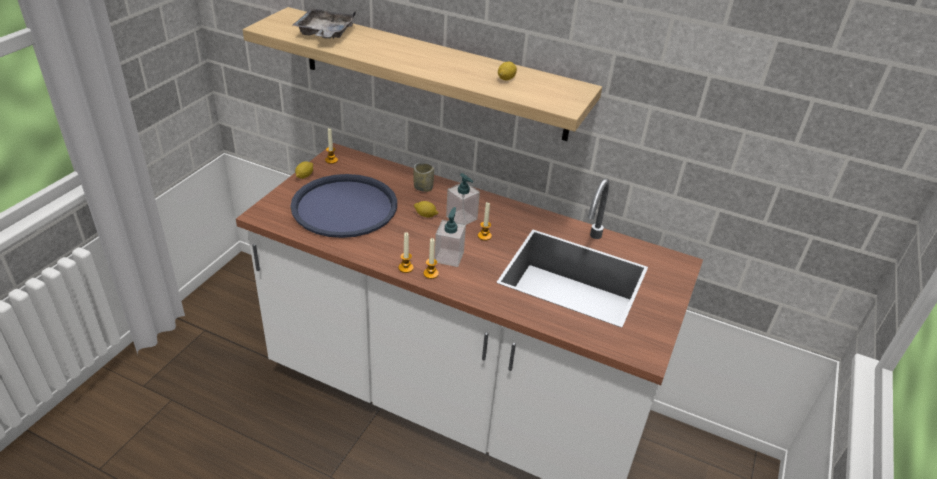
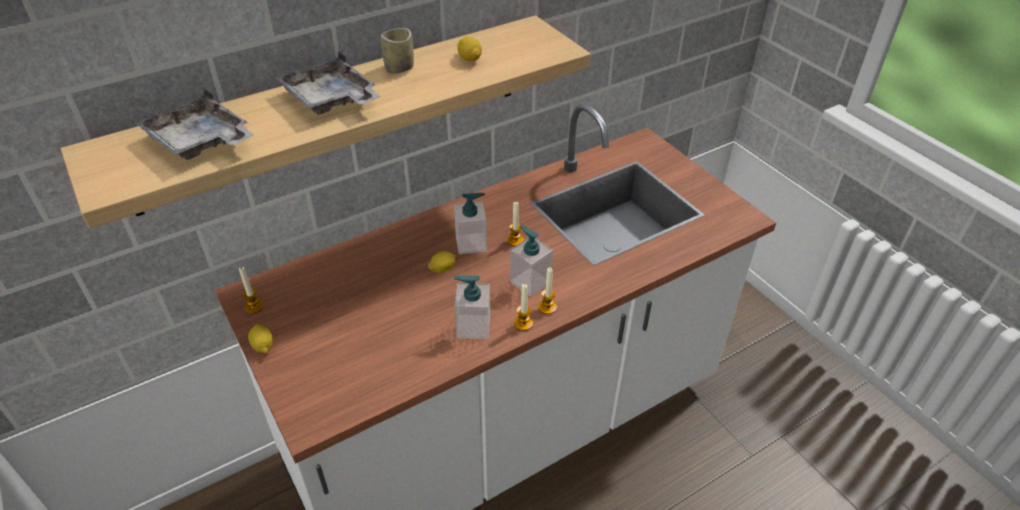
camera: 55 degrees left, 5 degrees up
blue tray [290,174,397,238] -> none
cup [413,163,434,192] -> cup moved to [381,28,414,74]
none -> grey tray [275,51,381,115]
none -> soap dispenser [454,276,490,339]

